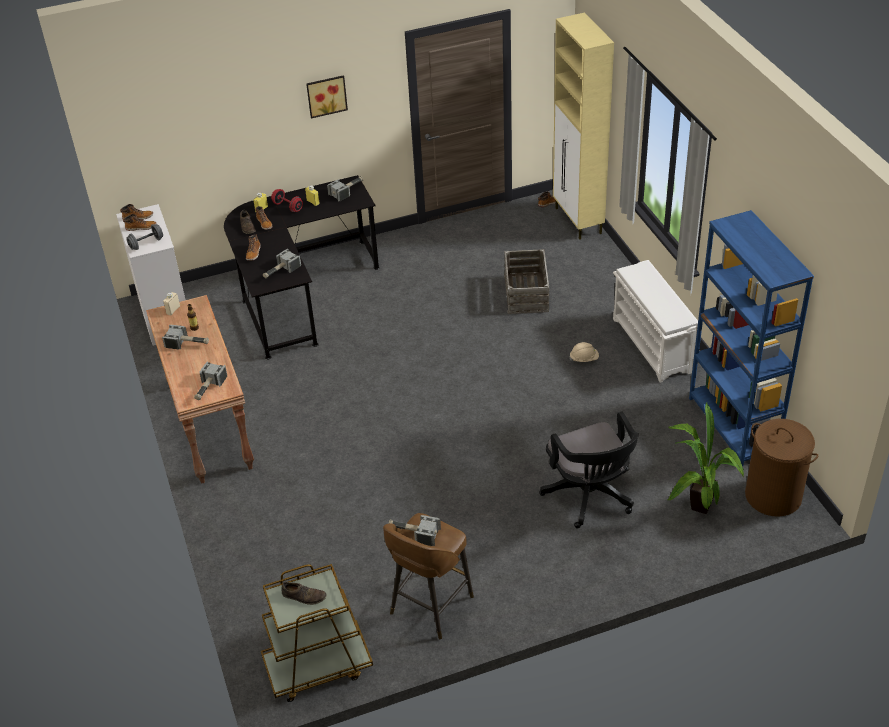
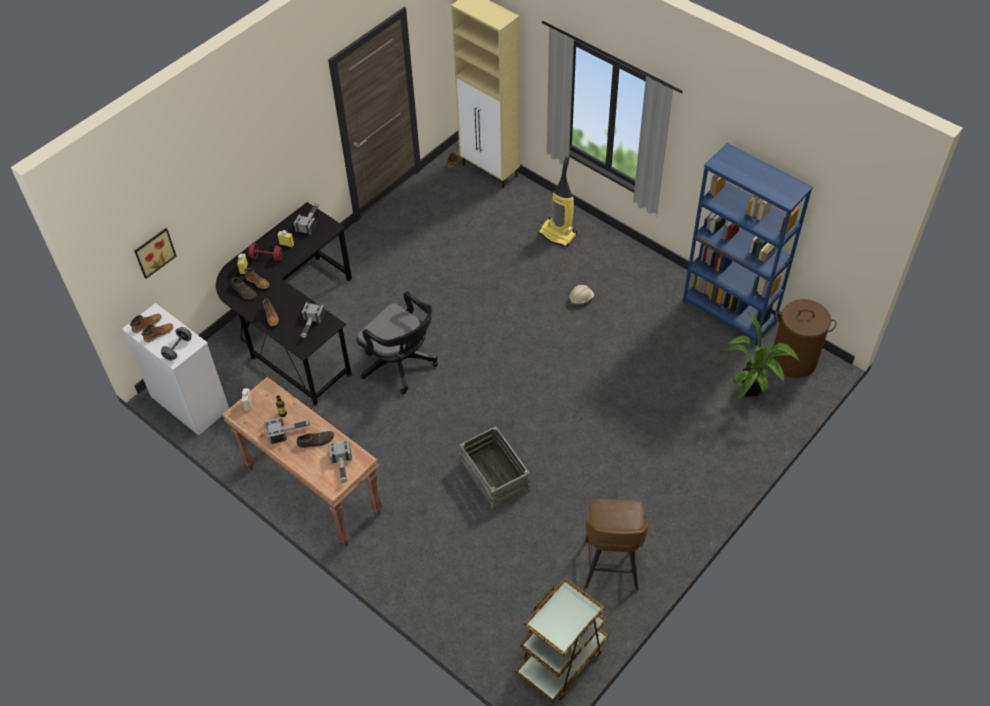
camera: 30 degrees left, 10 degrees up
brown shoe [281,582,327,605] -> brown shoe moved to [297,431,334,448]
picture [306,75,348,118] -> picture moved to [134,228,176,279]
hammer [388,515,441,546] -> none
crate [504,249,549,314] -> crate moved to [459,426,530,510]
black office chair [539,411,639,529] -> black office chair moved to [357,292,438,394]
white shoe rack [613,260,698,383] -> none
none -> vacuum cleaner [538,156,577,247]

